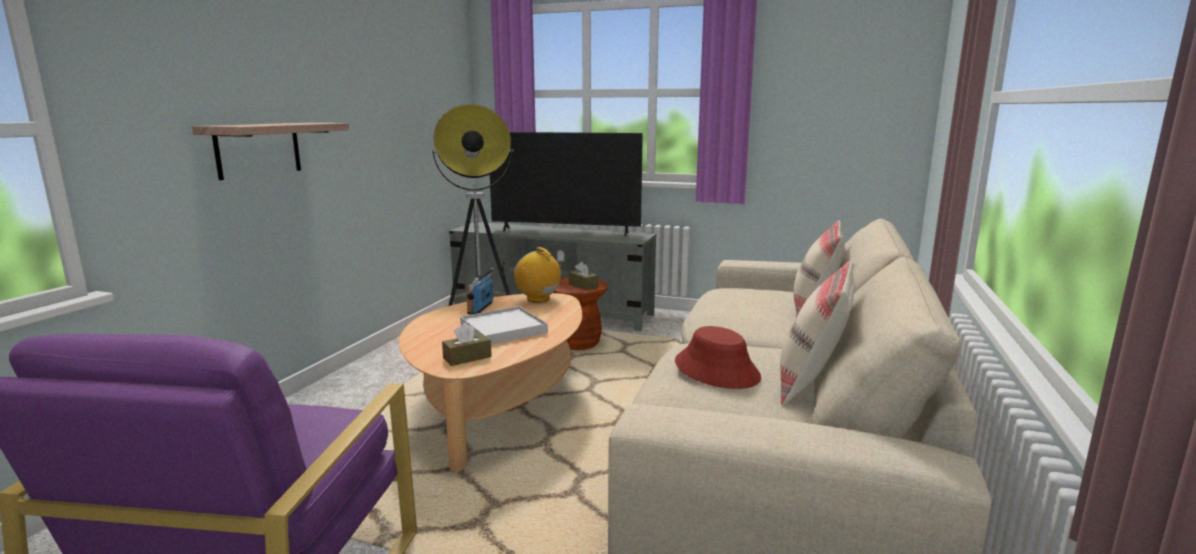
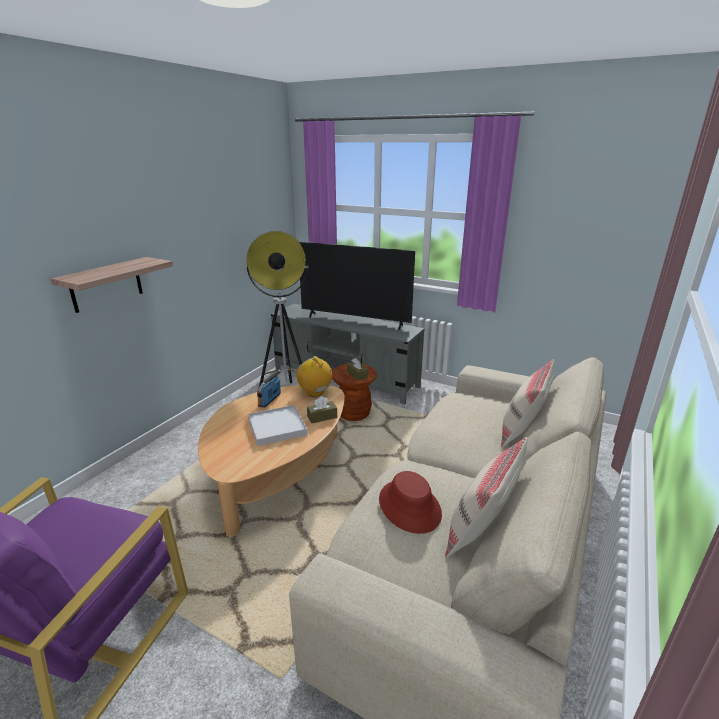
camera: 10 degrees right, 10 degrees up
brown tissue box [442,323,492,366] -> brown tissue box moved to [307,396,337,423]

